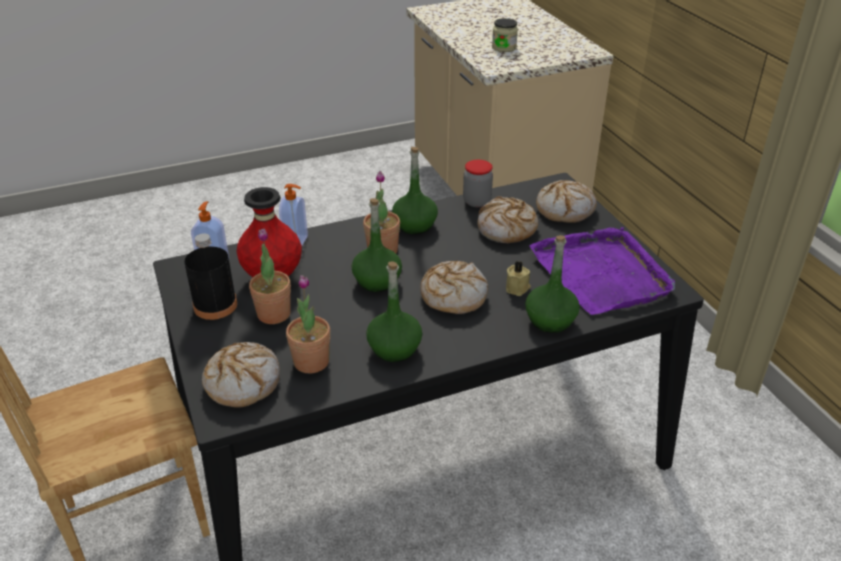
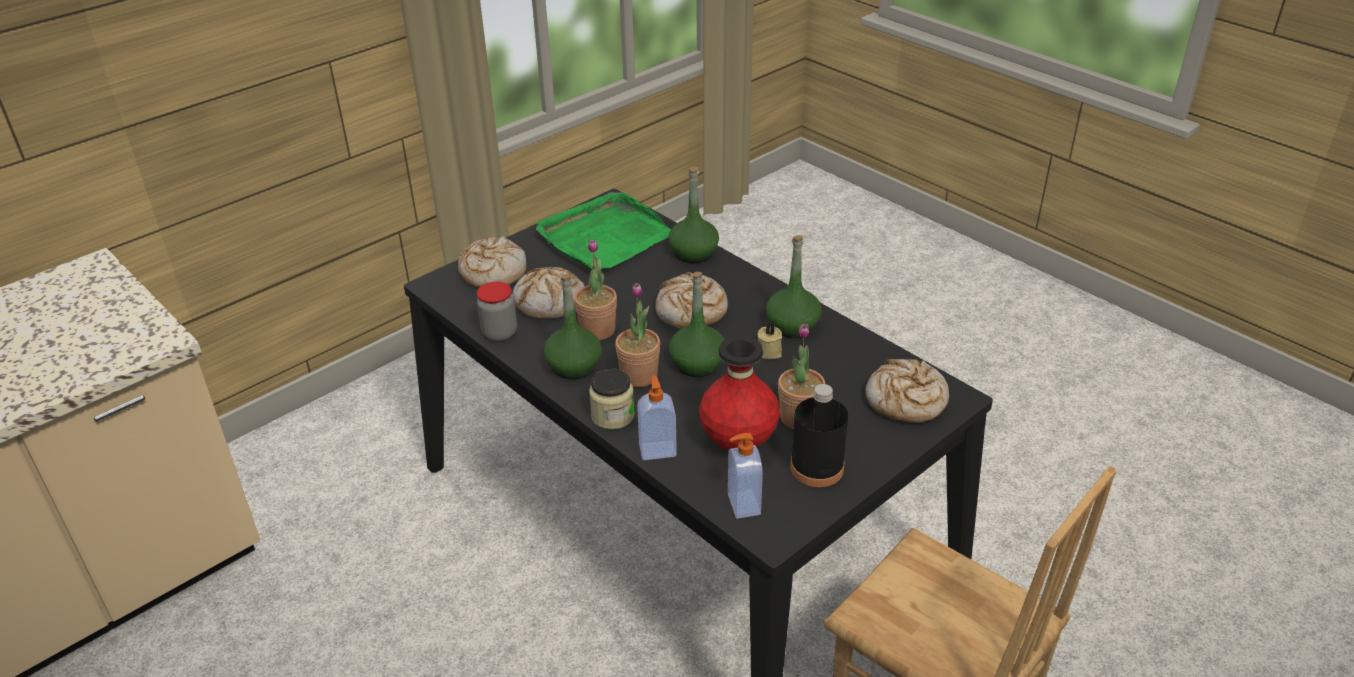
camera: 110 degrees left, 0 degrees up
potted plant [286,275,330,374] -> potted plant moved to [574,240,617,340]
jar [492,18,518,52] -> jar moved to [589,368,635,430]
beige candle [506,261,531,296] -> beige candle moved to [758,322,782,360]
purple tray [529,227,675,315] -> green tray [536,192,671,270]

